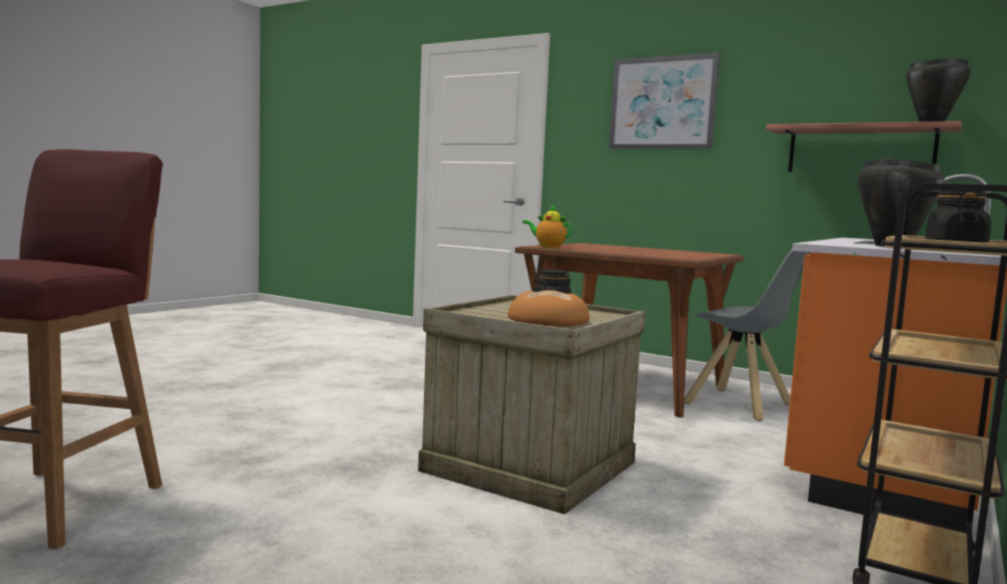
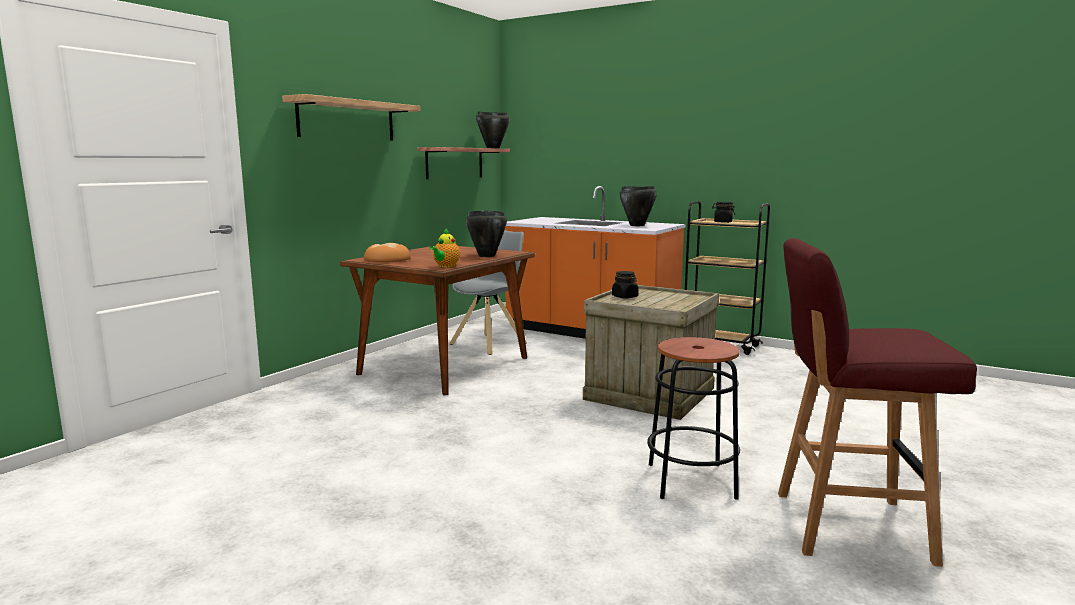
camera: 90 degrees left, 5 degrees up
bread [508,290,589,326] -> bread moved to [364,243,411,262]
picture [609,52,720,149] -> shelf [282,94,421,140]
none -> black cooking pot [466,211,507,257]
none -> black stool [647,337,740,500]

